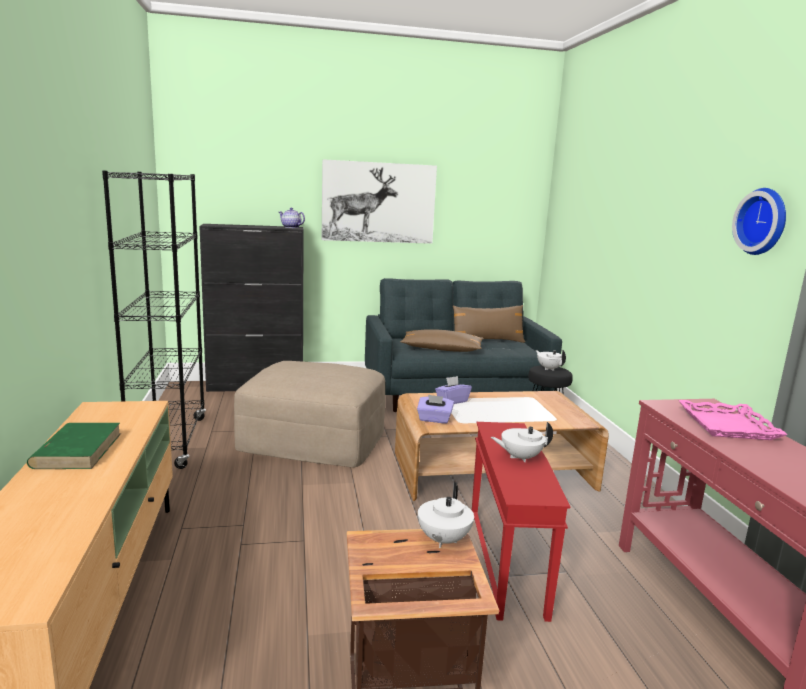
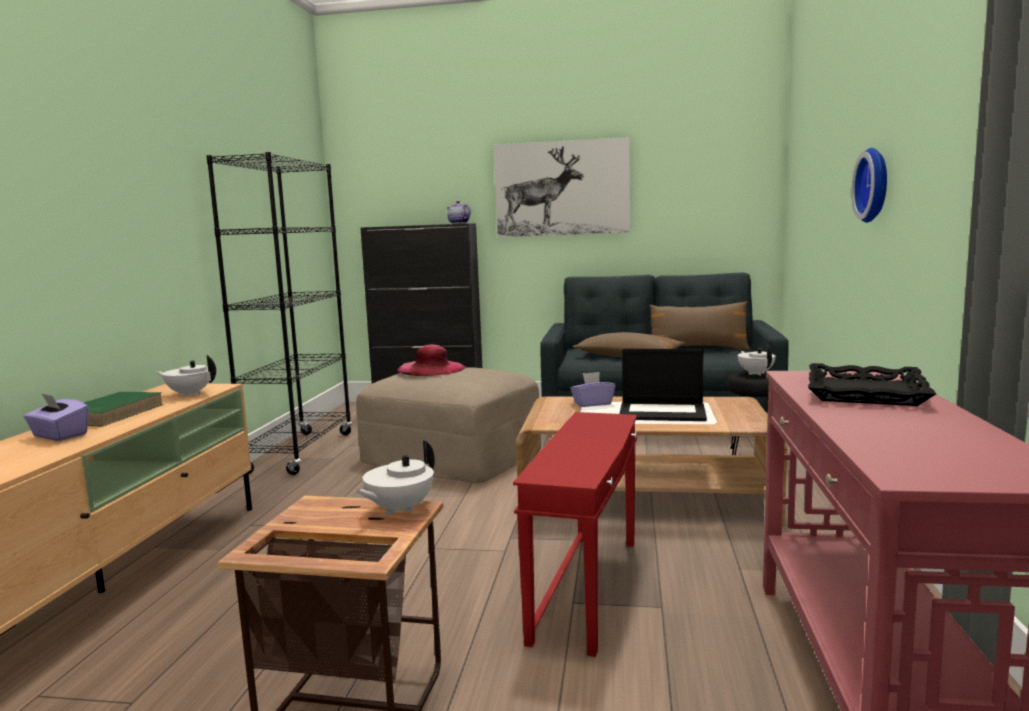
camera: 20 degrees right, 5 degrees down
purple tissue box [417,394,454,424] -> purple tissue box moved to [24,393,89,441]
white teapot [491,422,553,462] -> white teapot moved to [155,355,216,397]
pink tray [679,400,788,440] -> black tray [808,363,936,406]
wall clock [732,188,786,255] -> wall clock moved to [852,148,887,223]
none -> pink hat [397,344,466,376]
none -> laptop [619,349,707,421]

